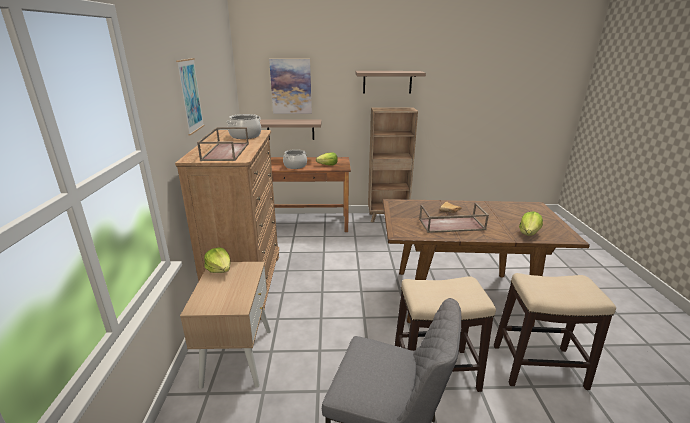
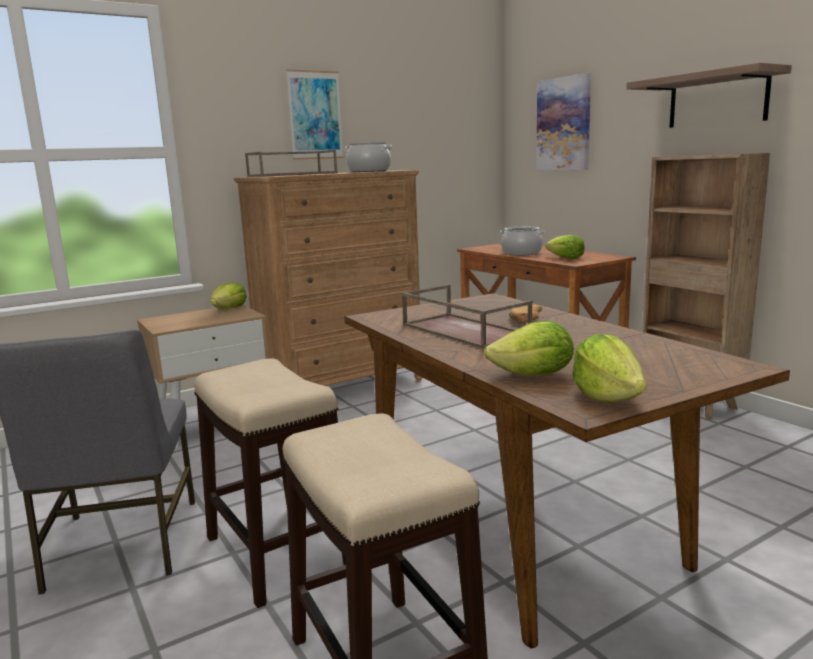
camera: 60 degrees right, 10 degrees down
shelf [260,119,322,140] -> none
none -> lettuce [572,334,646,403]

